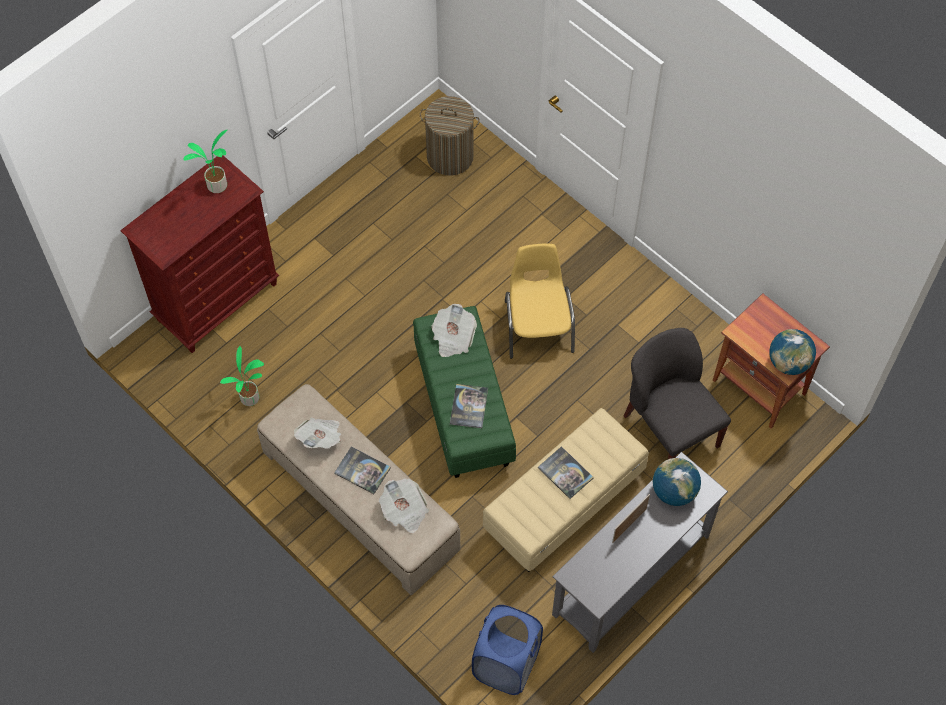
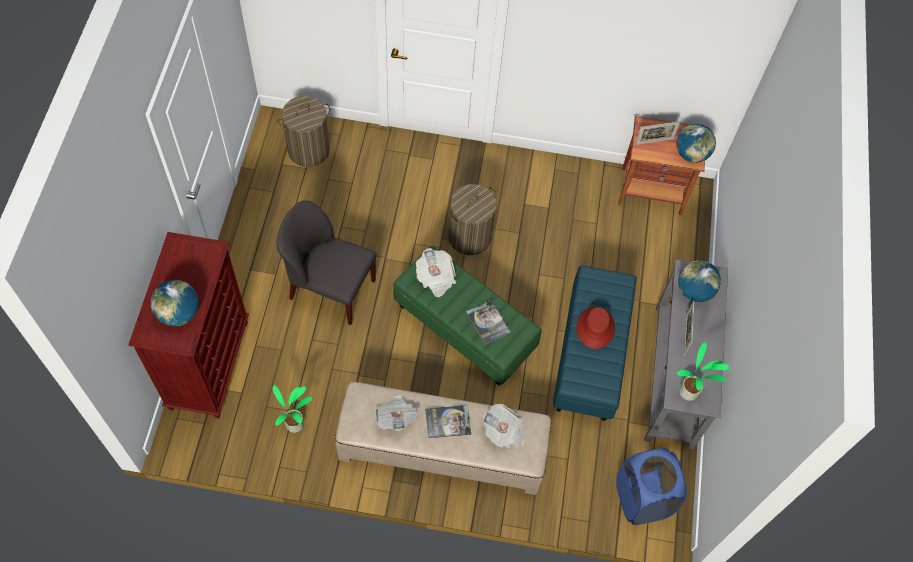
camera: 40 degrees left, 0 degrees up
potted plant [183,130,227,193] -> potted plant moved to [677,342,729,401]
beige ottoman [483,408,649,572] -> blue ottoman [553,265,637,421]
yellow chair [505,244,575,359] -> laundry basket [448,184,497,255]
book [538,446,594,499] -> red hat [576,307,615,349]
grey chair [624,328,731,459] -> grey chair moved to [276,201,377,325]
none -> globe [151,280,199,326]
none -> picture frame [635,121,680,145]

